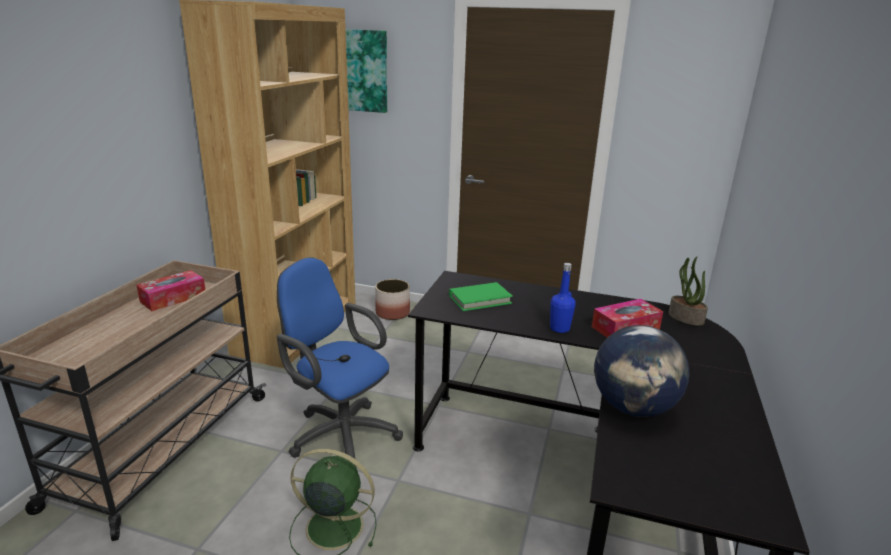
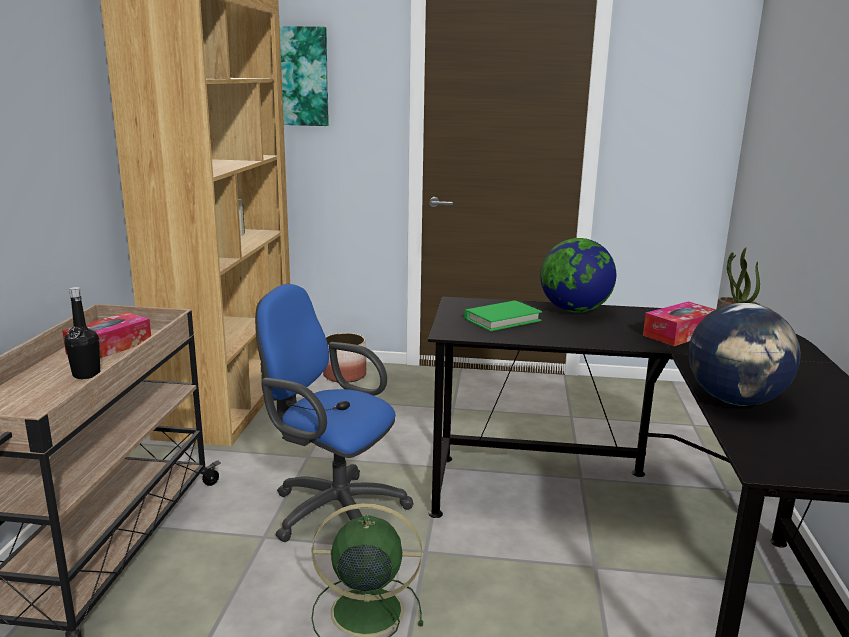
camera: 10 degrees left, 5 degrees down
blue bottle [550,263,576,333] -> none
none -> black bottle [64,287,100,379]
none -> globe [540,238,616,313]

